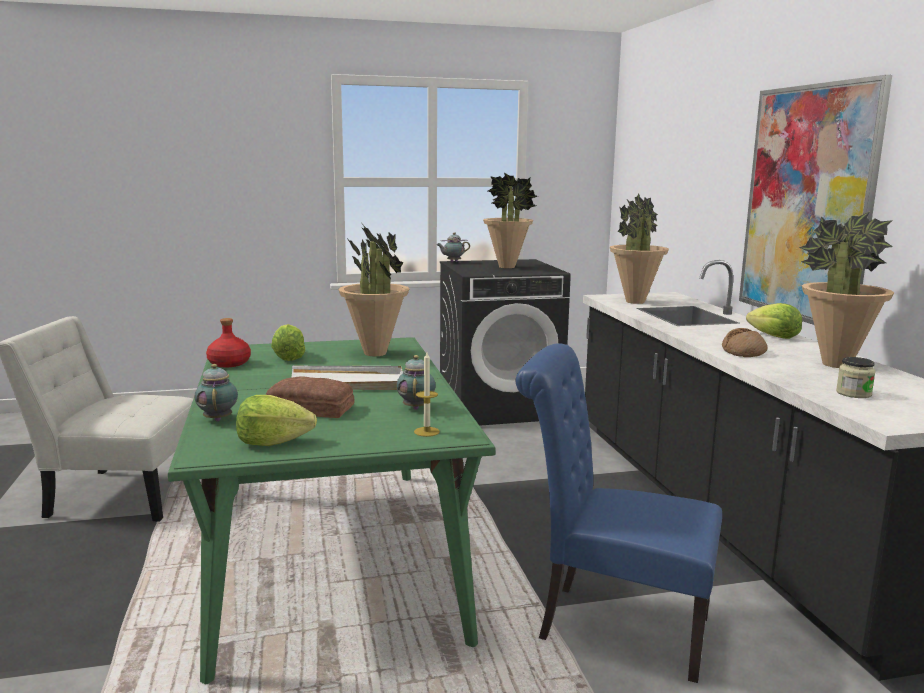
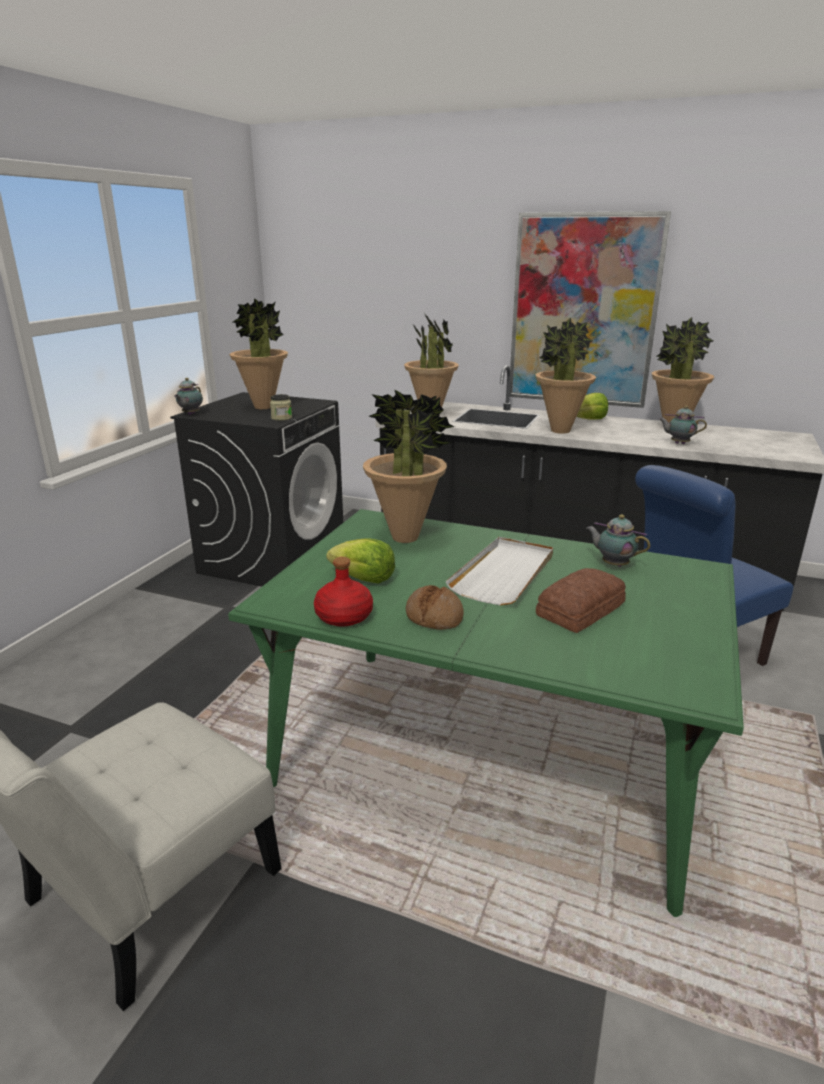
camera: 55 degrees left, 10 degrees up
teapot [195,364,238,421] -> teapot moved to [659,406,707,444]
lettuce [236,395,317,446] -> none
candle [414,352,440,437] -> none
bread [722,328,767,357] -> bread moved to [406,585,464,630]
jar [836,357,876,398] -> jar moved to [270,394,292,421]
none -> potted plant [535,318,596,433]

